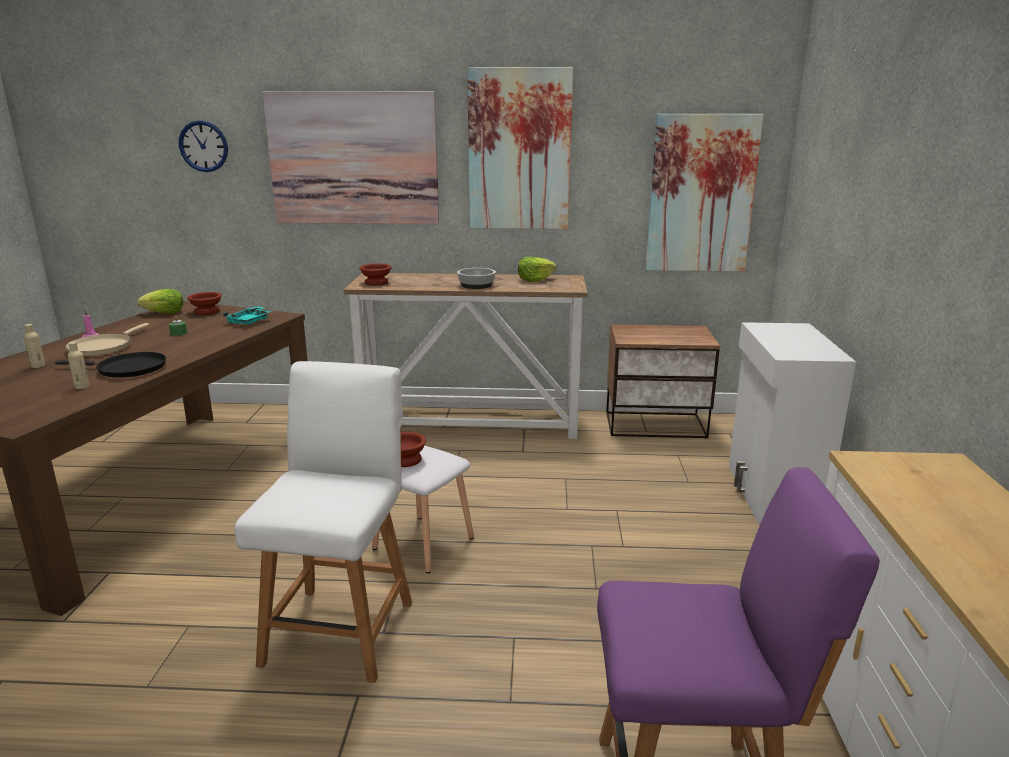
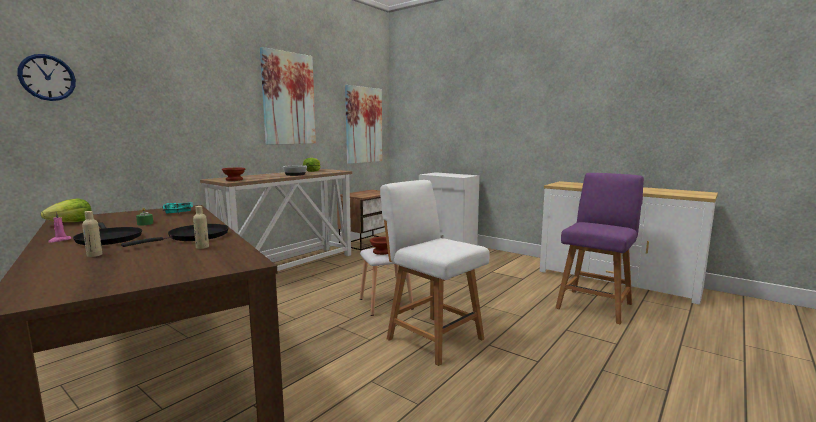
camera: 55 degrees left, 10 degrees down
beige frying pan [65,323,149,356] -> black frying pan [73,222,142,245]
brown bowl [187,292,222,315] -> none
picture [262,91,439,224] -> none

